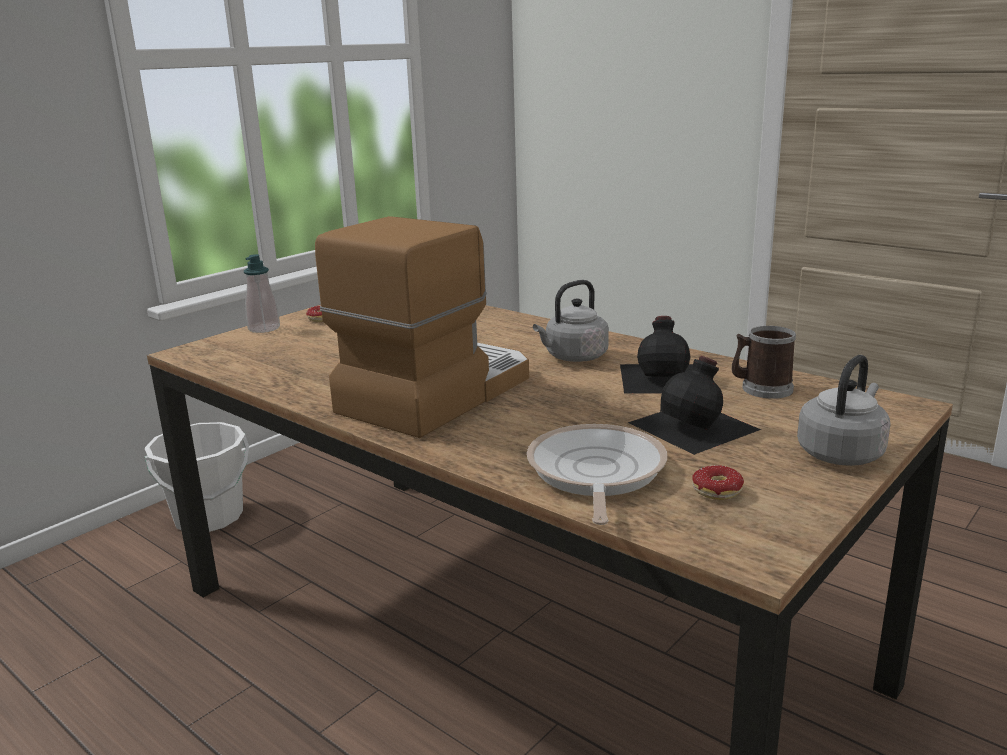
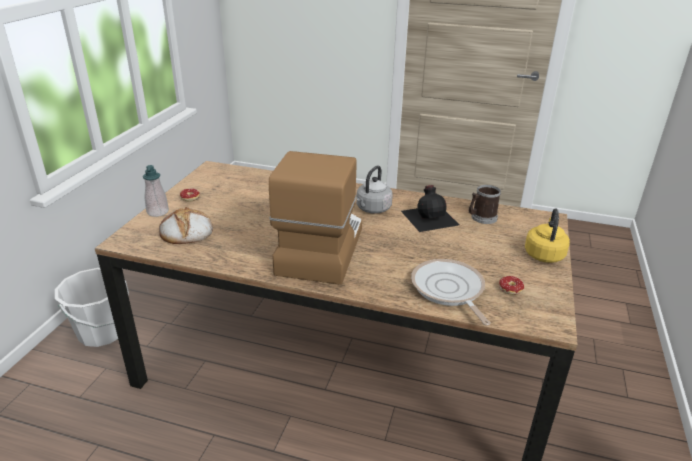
camera: 25 degrees left, 10 degrees up
black bottle [628,356,761,455] -> none
grey kettle [797,355,890,466] -> yellow kettle [525,208,570,263]
none -> bread [159,207,213,244]

